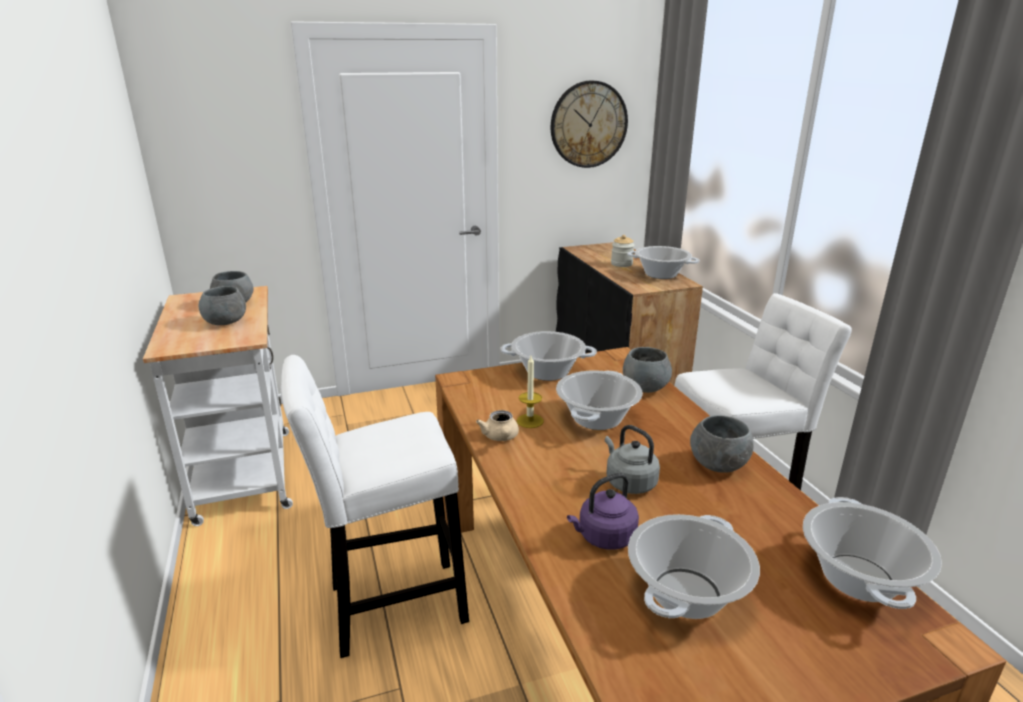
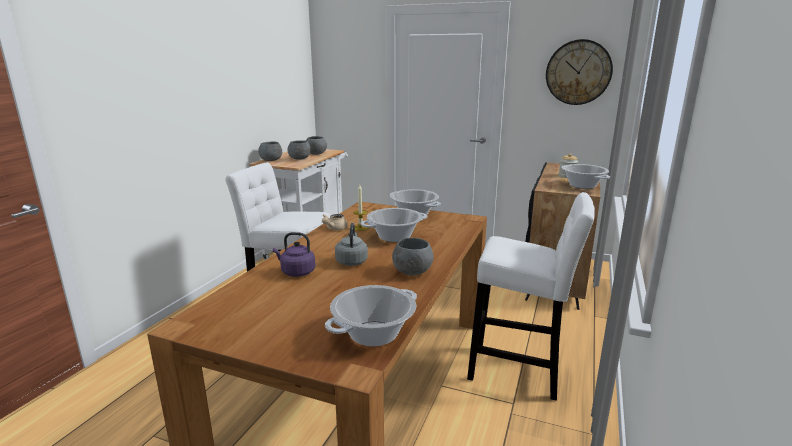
camera: 40 degrees right, 5 degrees down
grey bowl [623,347,672,393] -> grey bowl moved to [258,141,282,161]
cooking pot [628,514,760,619] -> none

